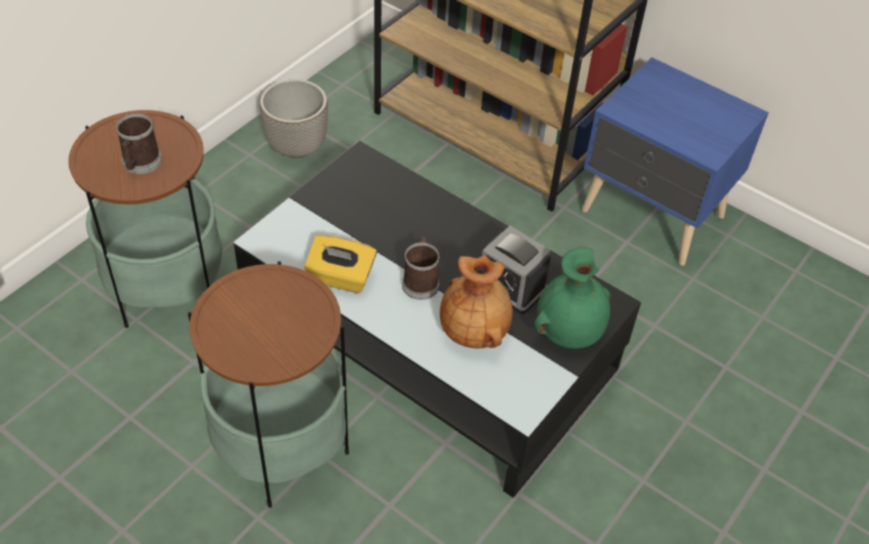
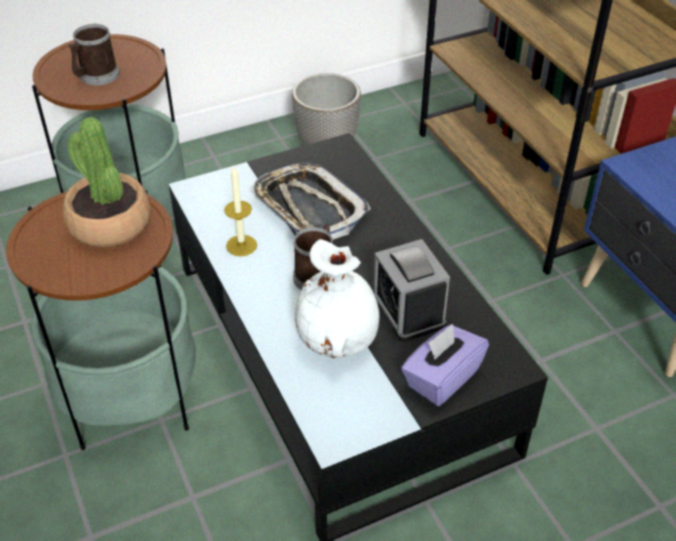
camera: 30 degrees right, 5 degrees down
yellow tissue box [304,235,377,293] -> candle [224,167,257,256]
brown vase [440,255,513,348] -> white vase [295,239,379,358]
green vase [533,247,611,349] -> purple tissue box [401,324,489,406]
none -> potted plant [63,117,151,247]
none -> tray [250,163,371,240]

